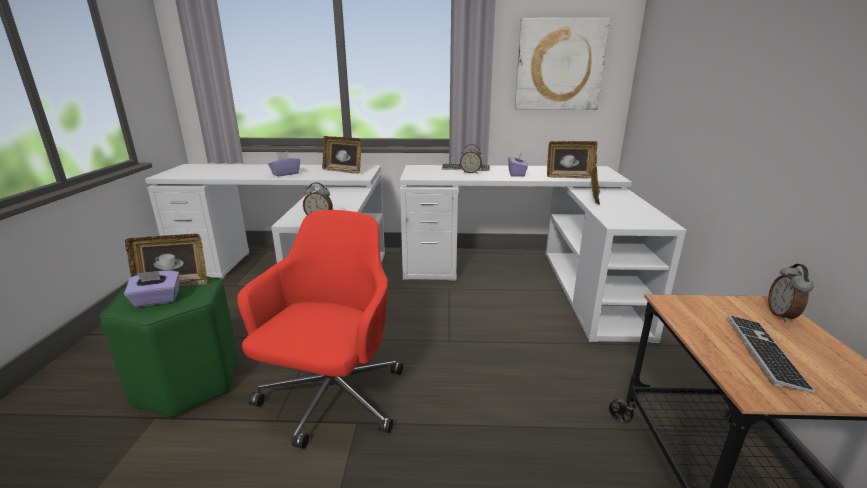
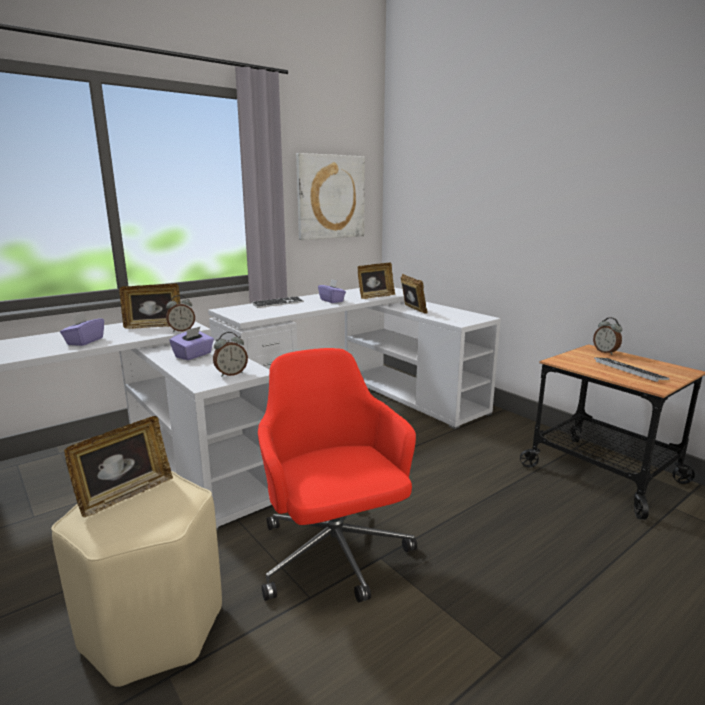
camera: 40 degrees left, 5 degrees down
green stool [99,277,238,417] -> beige stool [51,471,222,688]
purple tissue box [124,271,180,307] -> purple tissue box moved to [169,326,214,360]
alarm clock [460,144,482,173] -> alarm clock moved to [166,295,195,332]

